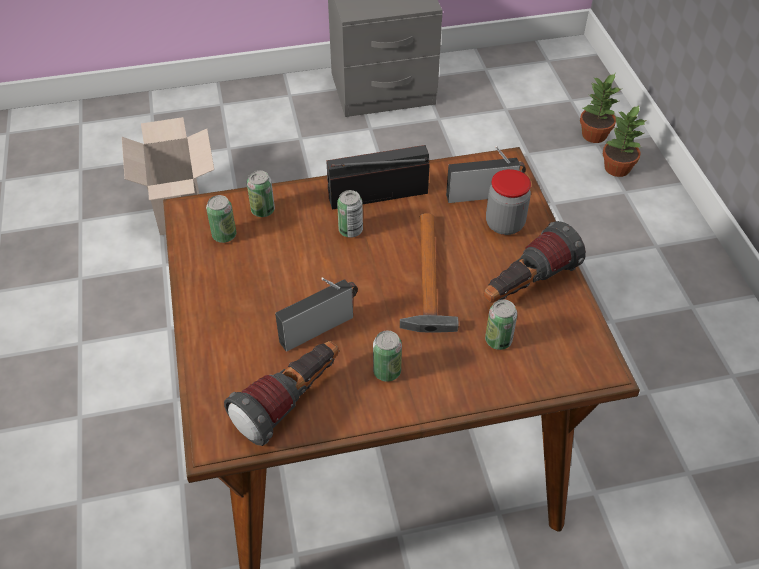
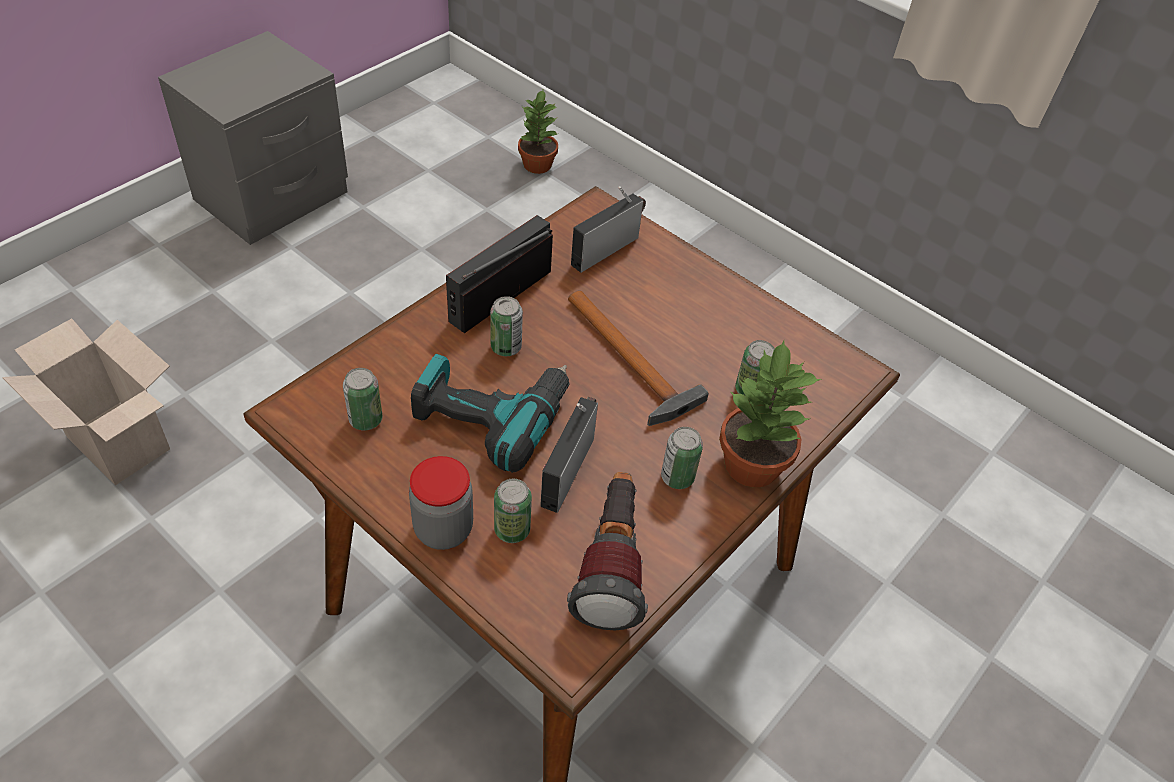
camera: 40 degrees left, 0 degrees up
can [247,170,275,217] -> can moved to [494,479,532,543]
flashlight [484,221,586,303] -> none
jar [486,169,531,235] -> jar moved to [409,456,473,550]
potted plant [603,105,646,177] -> potted plant moved to [719,340,821,488]
none -> power drill [411,354,570,473]

